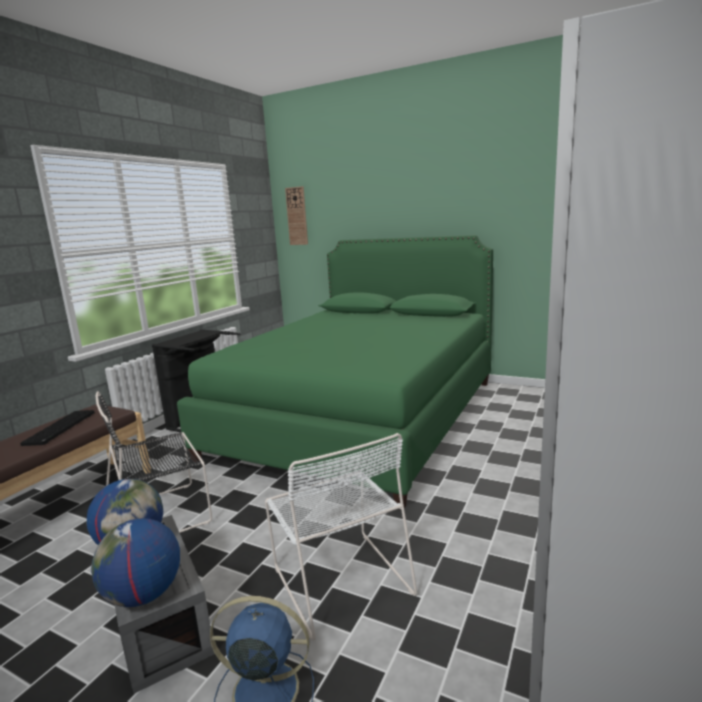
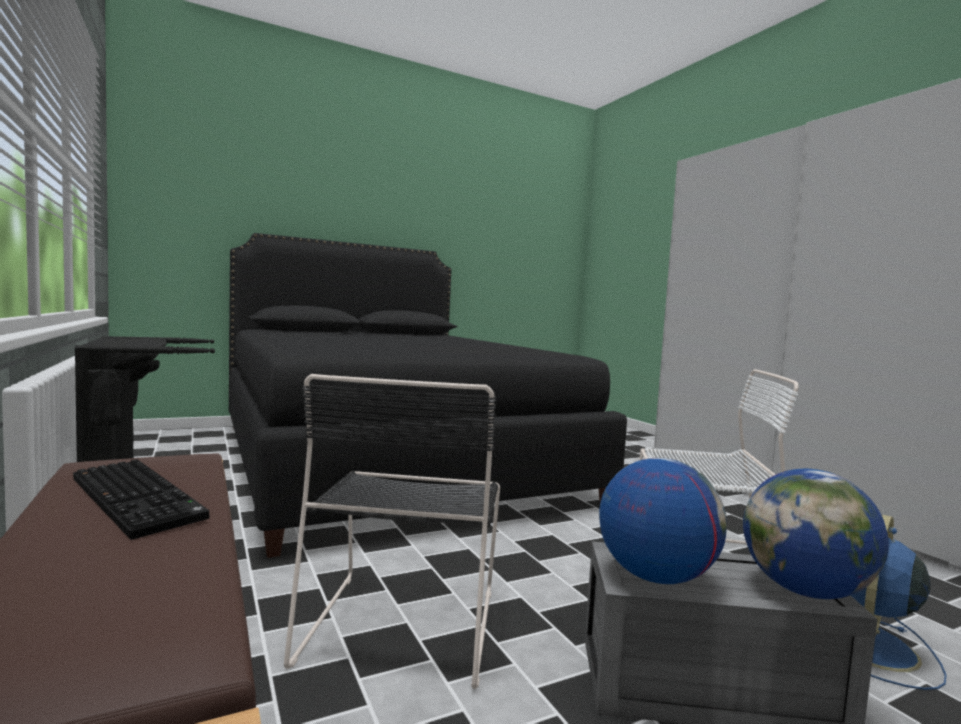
camera: 55 degrees left, 10 degrees down
green bed [177,235,493,510] -> black bed [229,233,627,558]
wall clock [285,186,308,245] -> none

